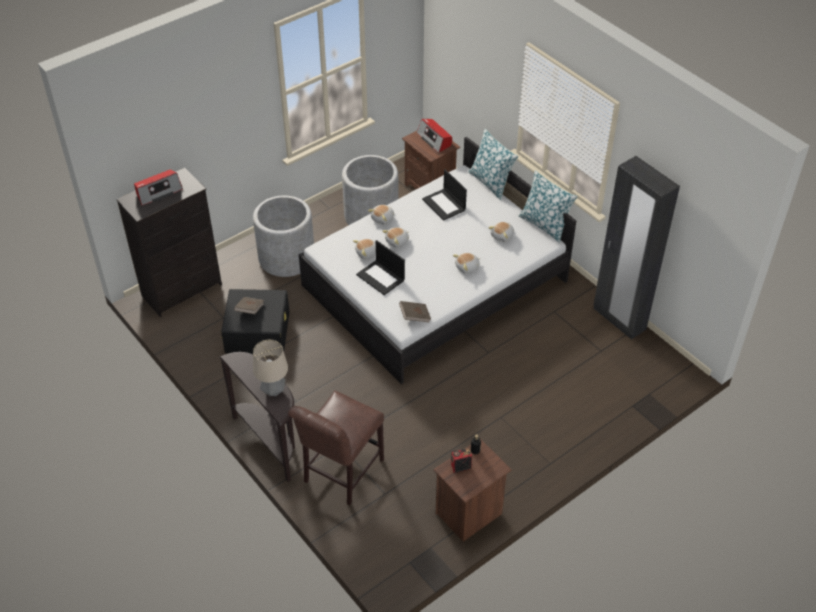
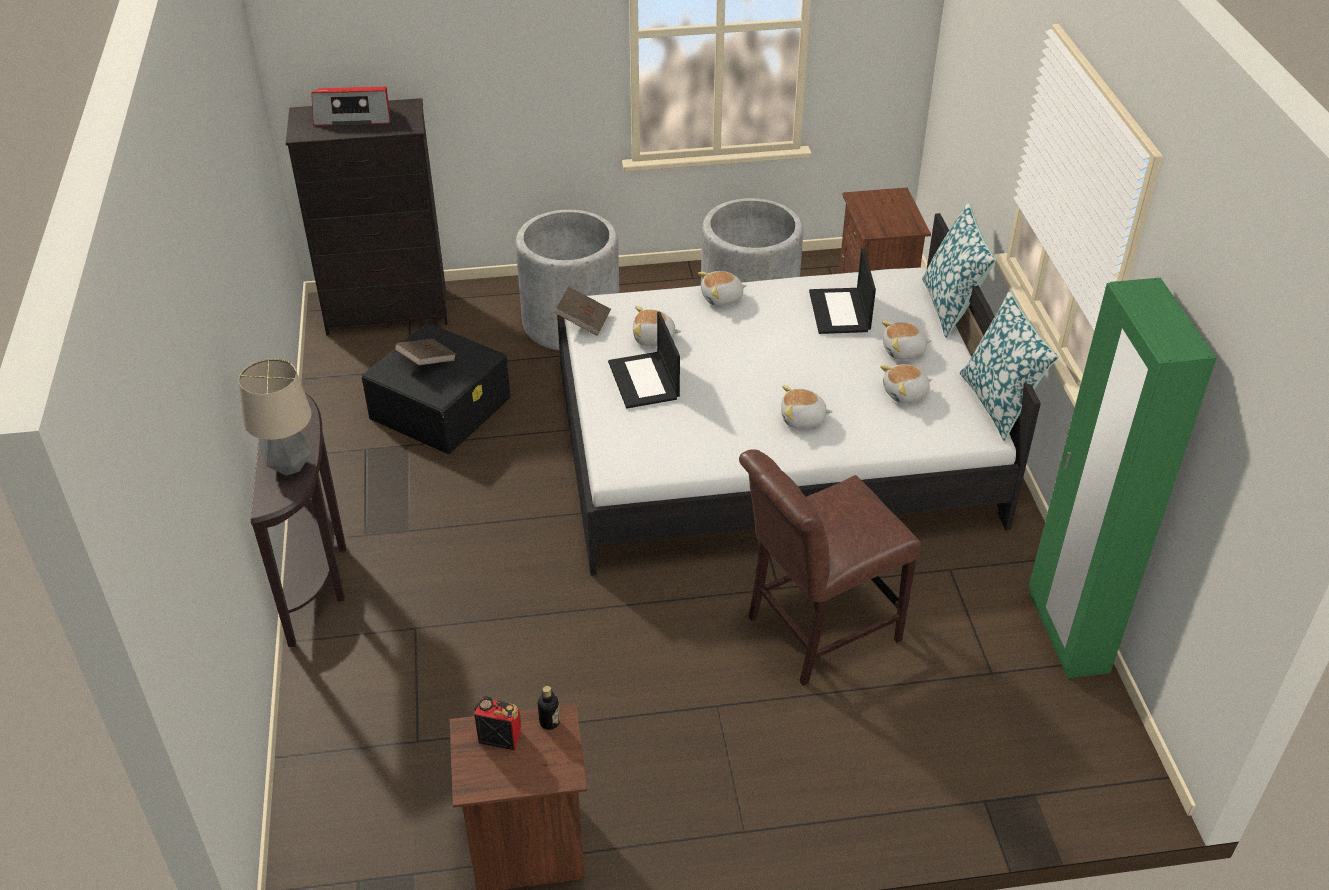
camera: 30 degrees right, 5 degrees down
brown chair [288,390,384,505] -> brown chair moved to [739,449,921,686]
plush toy [382,227,409,248] -> plush toy moved to [882,321,932,360]
brown book [399,301,431,323] -> brown book moved to [554,286,611,336]
radio [417,119,452,153] -> none
black wardrobe [594,156,680,340] -> green wardrobe [1029,278,1216,678]

